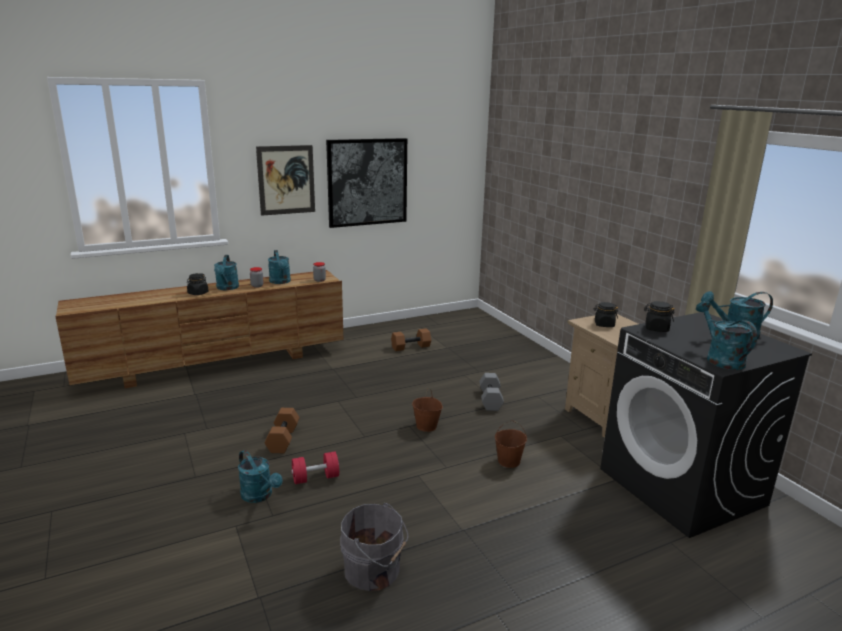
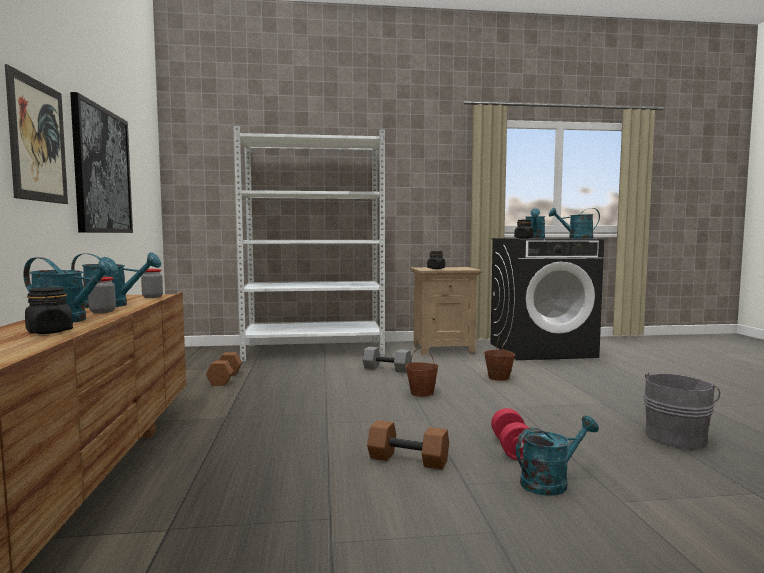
camera: 70 degrees left, 15 degrees down
none -> white bookcase [234,126,385,362]

